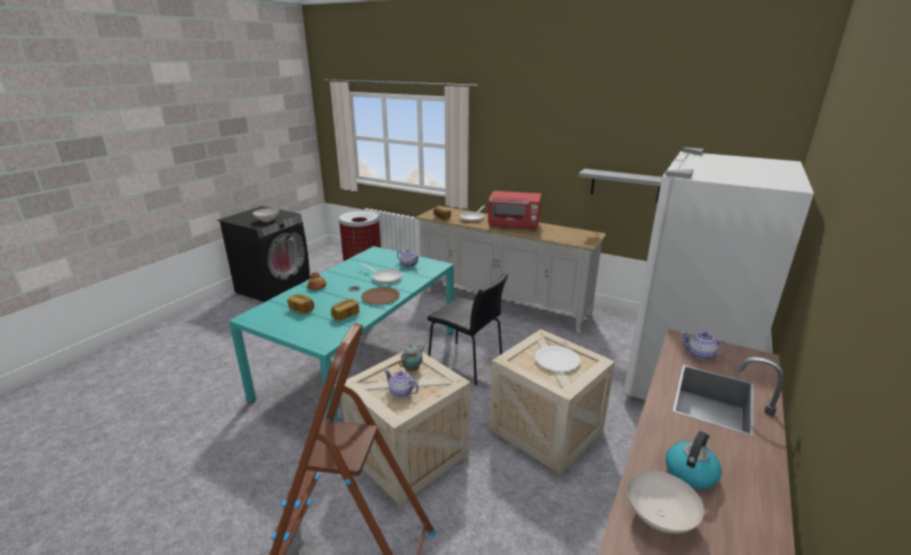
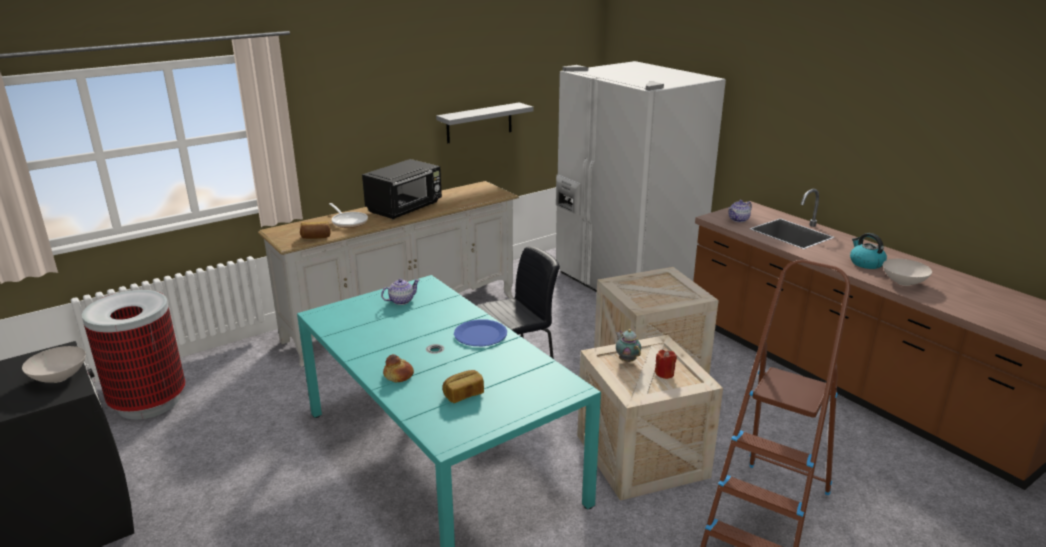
camera: 65 degrees left, 0 degrees up
bread [331,299,359,321] -> none
frying pan [360,263,402,284] -> none
brown plate [361,287,400,305] -> blue plate [454,319,507,346]
teapot [384,370,419,397] -> red candle [655,350,677,379]
red microwave [488,191,541,230] -> black microwave [362,159,442,220]
white plate [535,346,580,372] -> none

